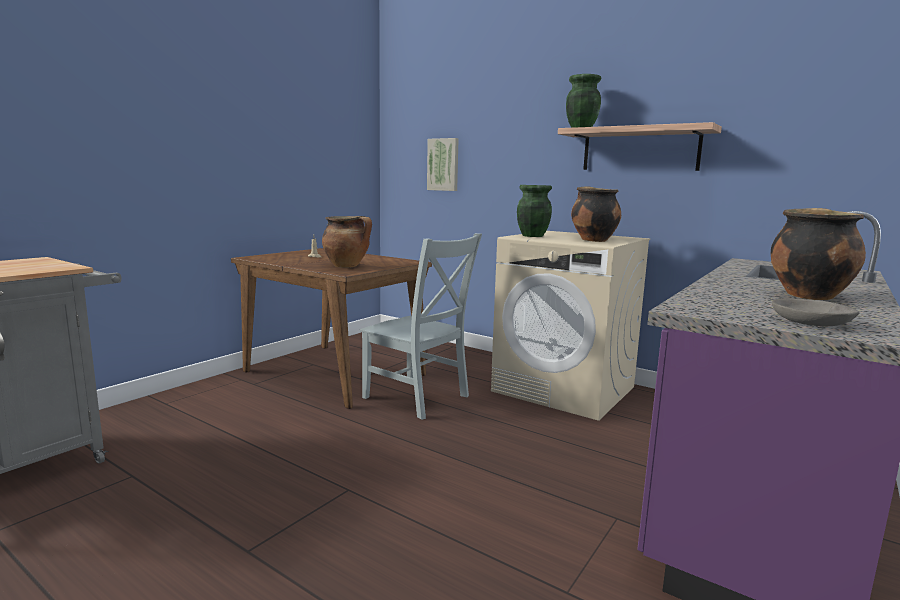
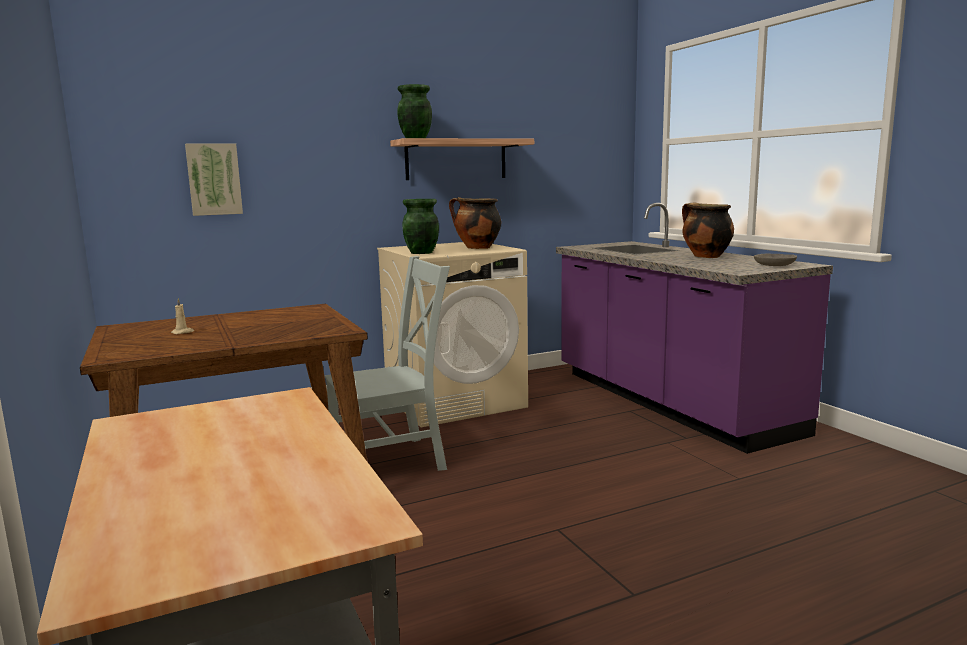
camera: 60 degrees left, 0 degrees up
cooking pot [322,216,372,268] -> none

